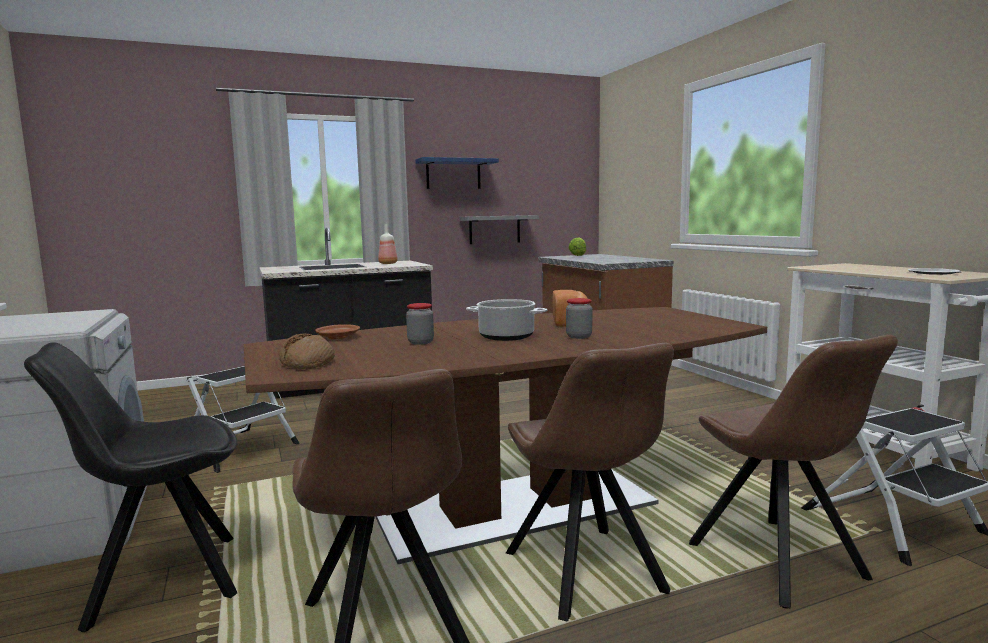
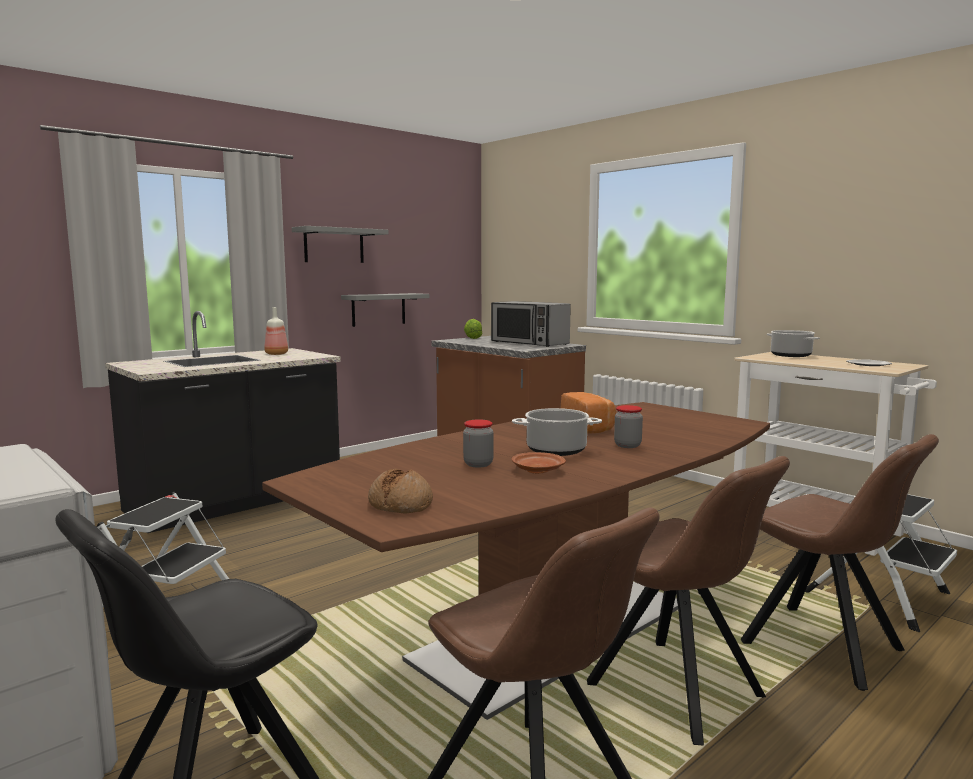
camera: 20 degrees left, 0 degrees up
brown plate [315,324,360,339] -> brown plate moved to [512,452,566,474]
blue shelf [415,157,499,189] -> grey shelf [292,226,388,263]
none -> microwave [491,301,571,347]
none -> cooking pot [767,330,820,357]

